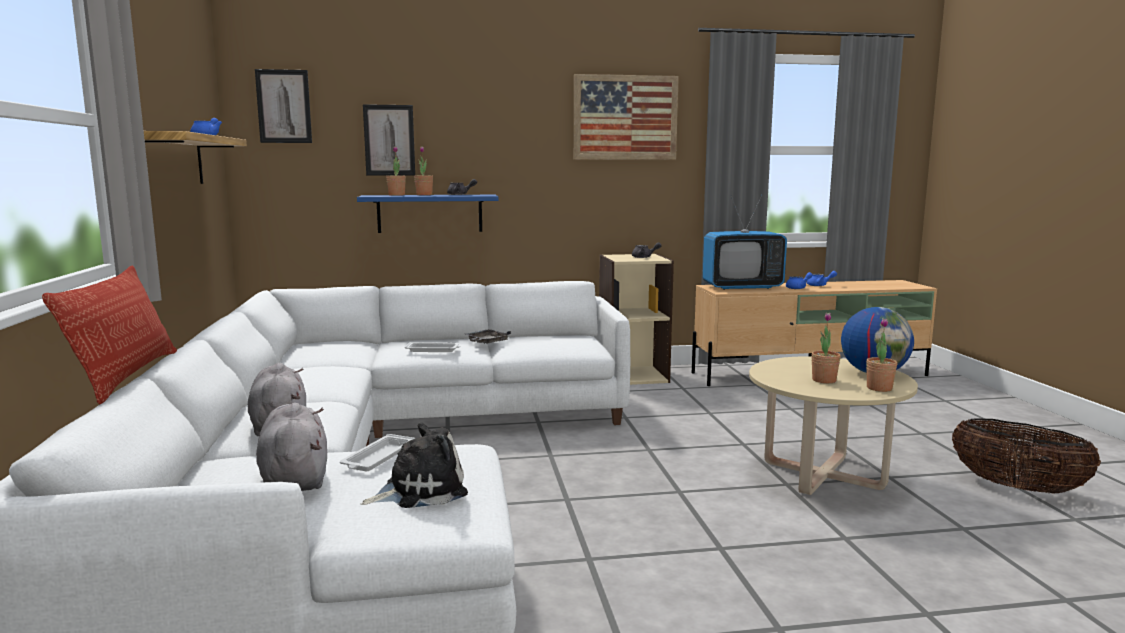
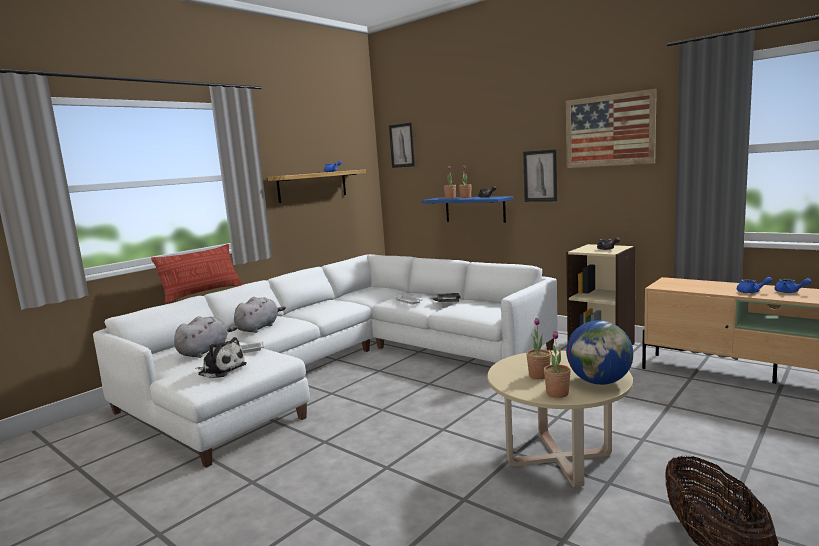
camera: 50 degrees right, 0 degrees up
picture [363,104,415,175] -> picture moved to [523,149,557,202]
television [703,195,787,290] -> none

